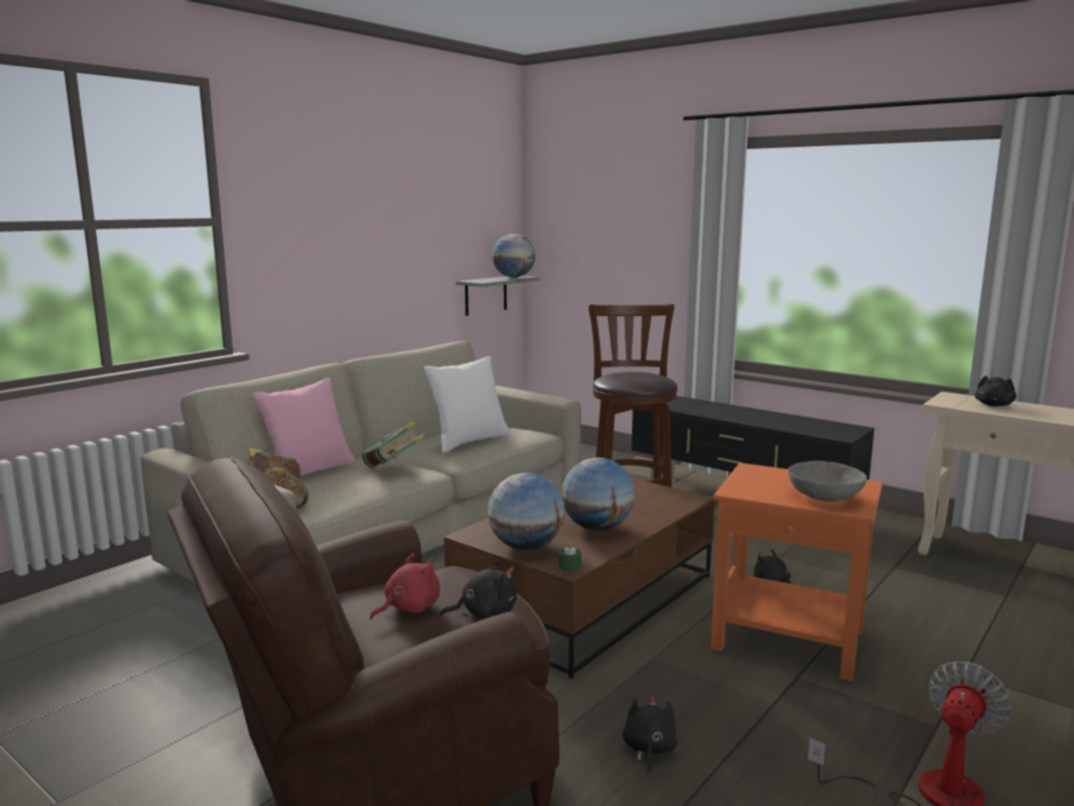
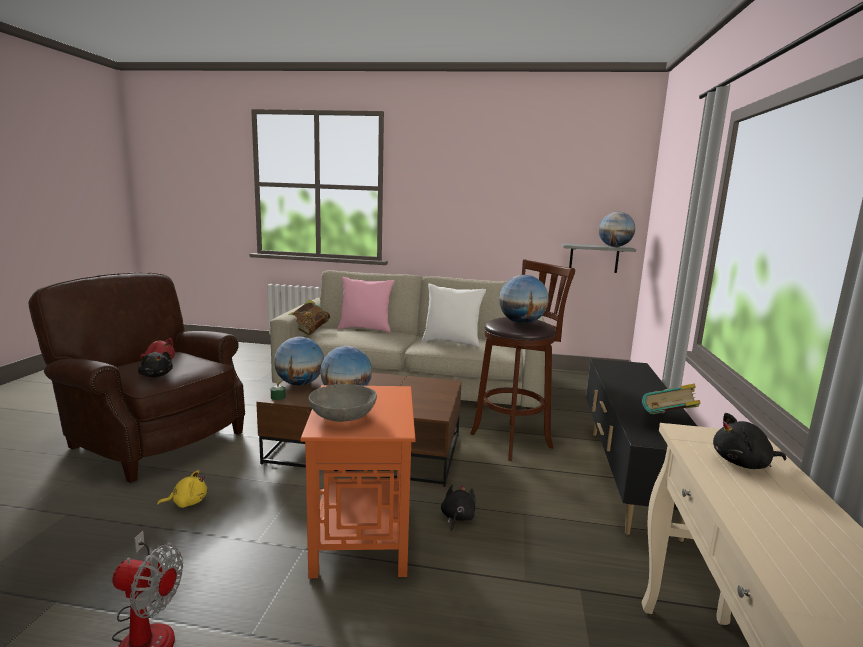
camera: 60 degrees right, 0 degrees up
book [362,421,426,468] -> book moved to [642,384,700,414]
black plush toy [623,696,677,774] -> yellow plush toy [157,470,207,508]
none -> globe [499,275,549,324]

